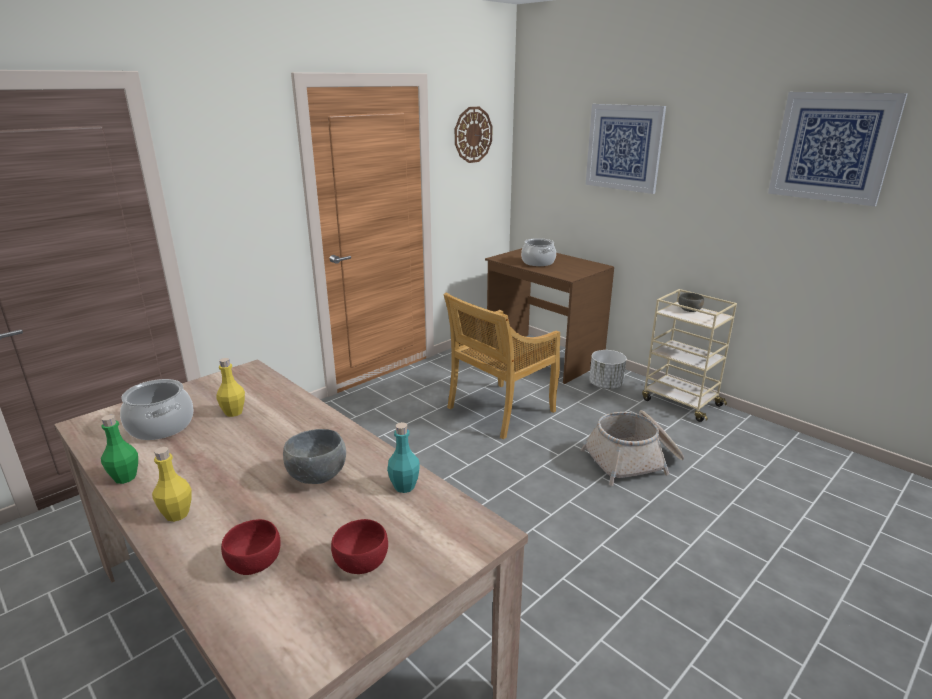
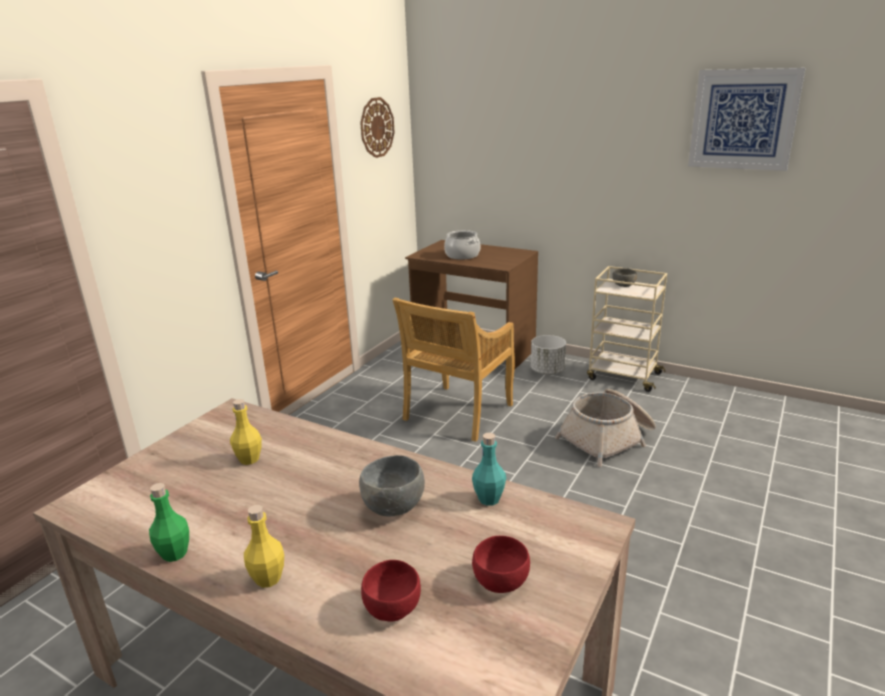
camera: 15 degrees left, 0 degrees up
cooking pot [120,379,193,440] -> none
picture [586,104,666,194] -> none

